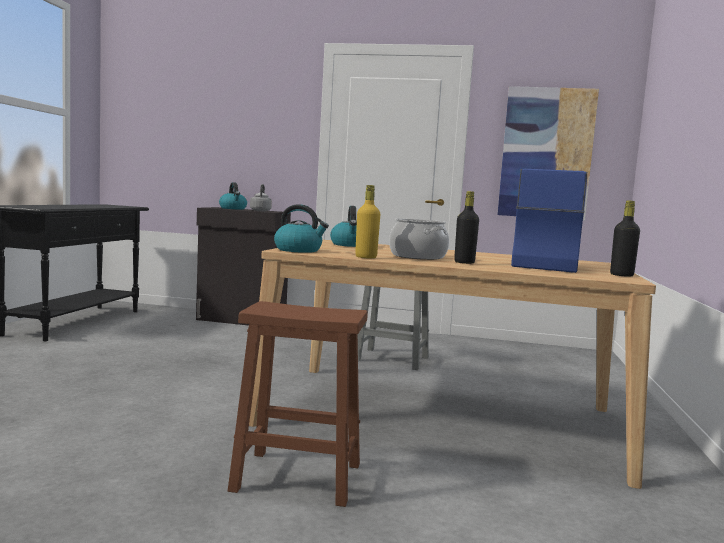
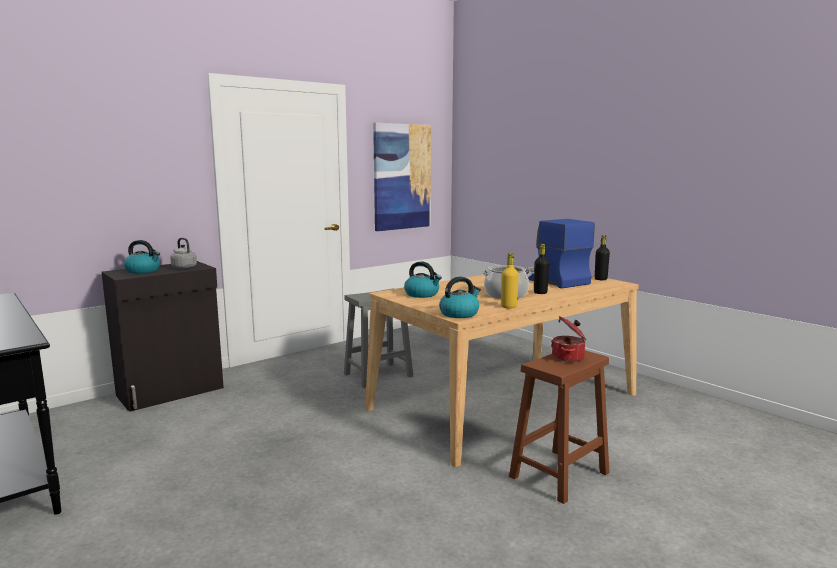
camera: 50 degrees left, 5 degrees up
none -> cooking pot [551,316,586,362]

